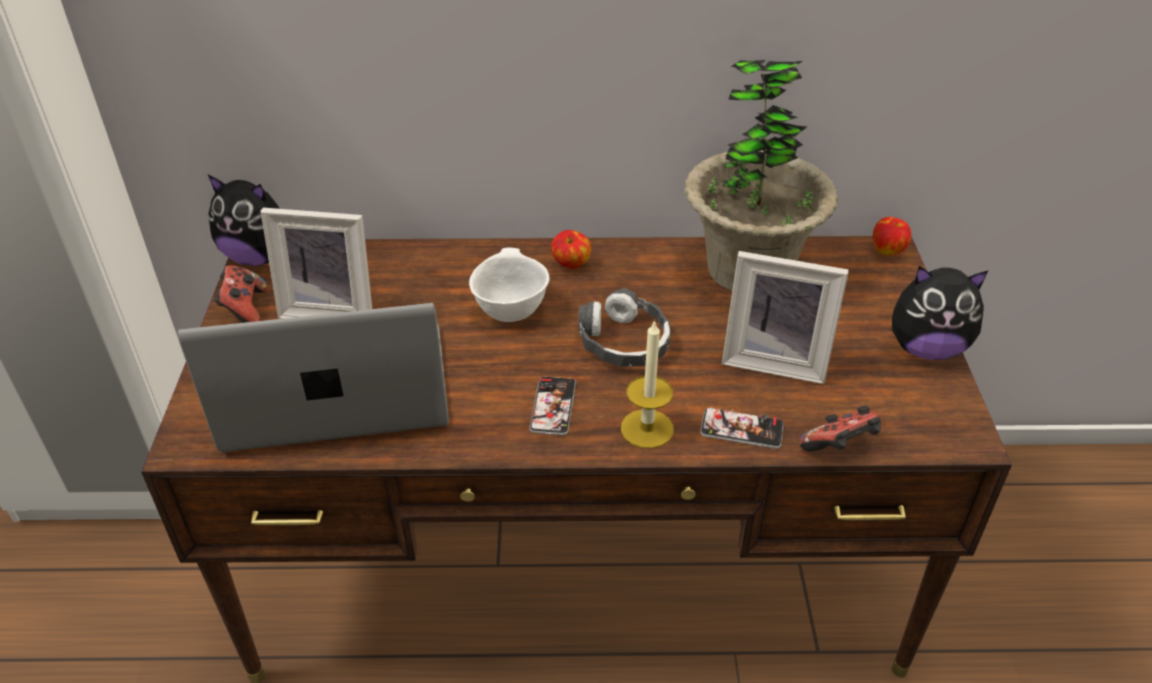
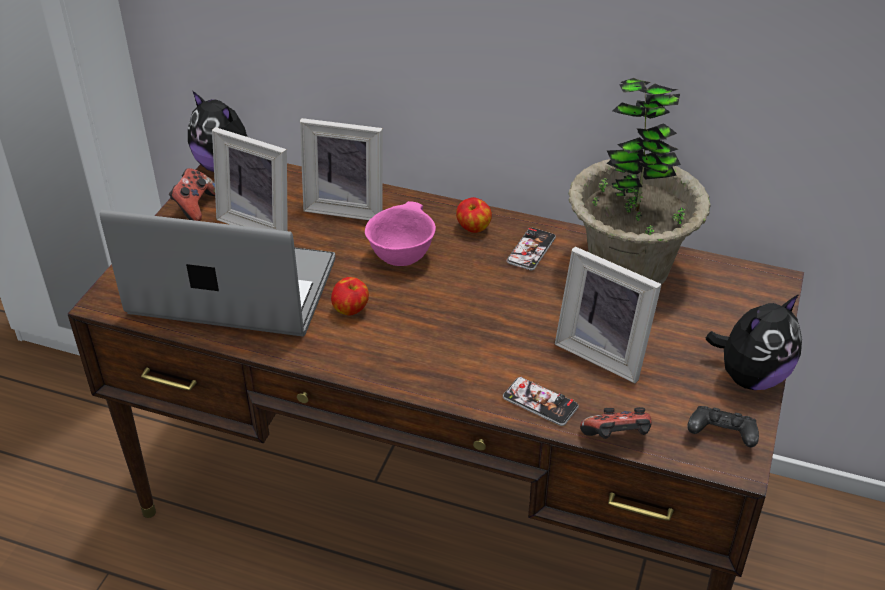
camera: 20 degrees right, 0 degrees up
white bowl [469,248,550,322] -> pink bowl [365,201,436,266]
phone [529,377,576,435] -> phone moved to [506,228,556,270]
headphones [578,288,671,367] -> none
candle [621,319,673,449] -> none
apple [873,217,912,255] -> apple moved to [331,277,369,315]
plush toy [892,266,988,360] -> plush toy turned 60 degrees counterclockwise [706,294,802,390]
none -> picture frame [300,118,383,220]
none -> black game controller [687,406,759,448]

